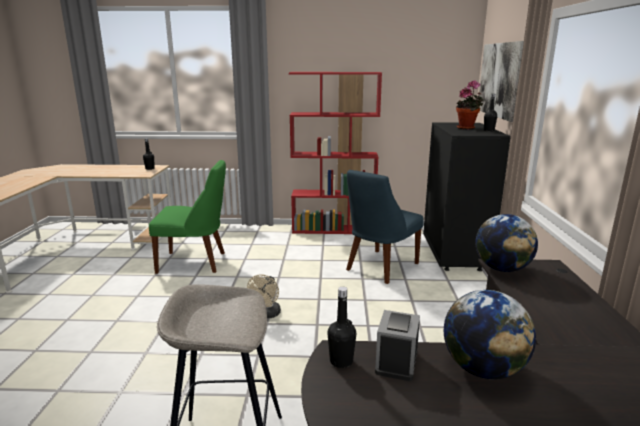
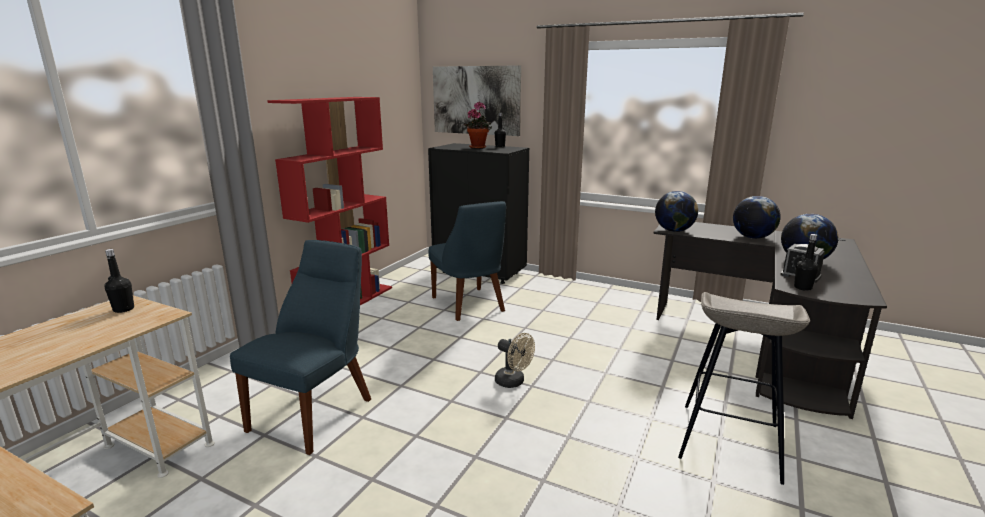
camera: 65 degrees left, 0 degrees up
green chair [149,160,226,274] -> blue chair [230,240,371,455]
none -> globe [733,196,781,239]

